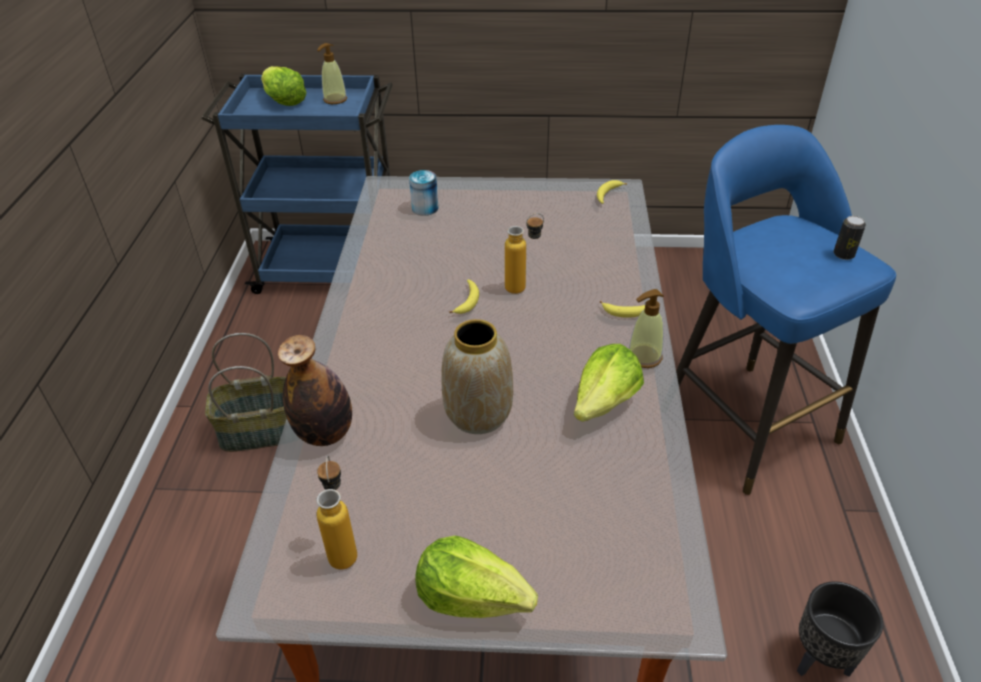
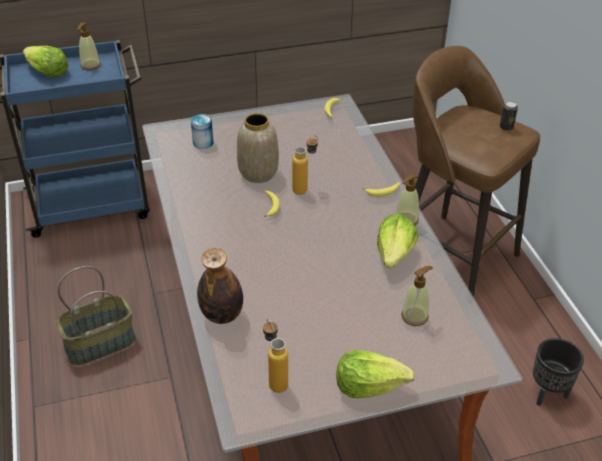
camera: 20 degrees left, 0 degrees up
vase [441,319,513,434] -> vase moved to [237,113,279,183]
blue stool [676,125,896,495] -> brown stool [412,46,540,297]
none -> soap dispenser [401,266,433,326]

